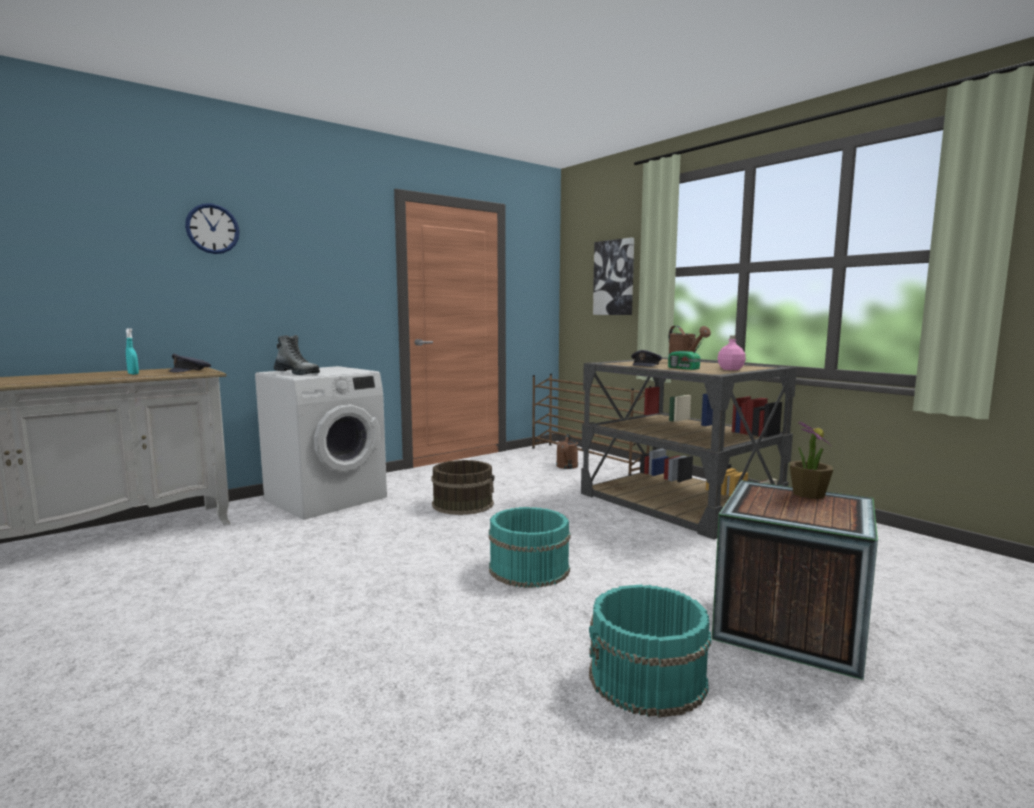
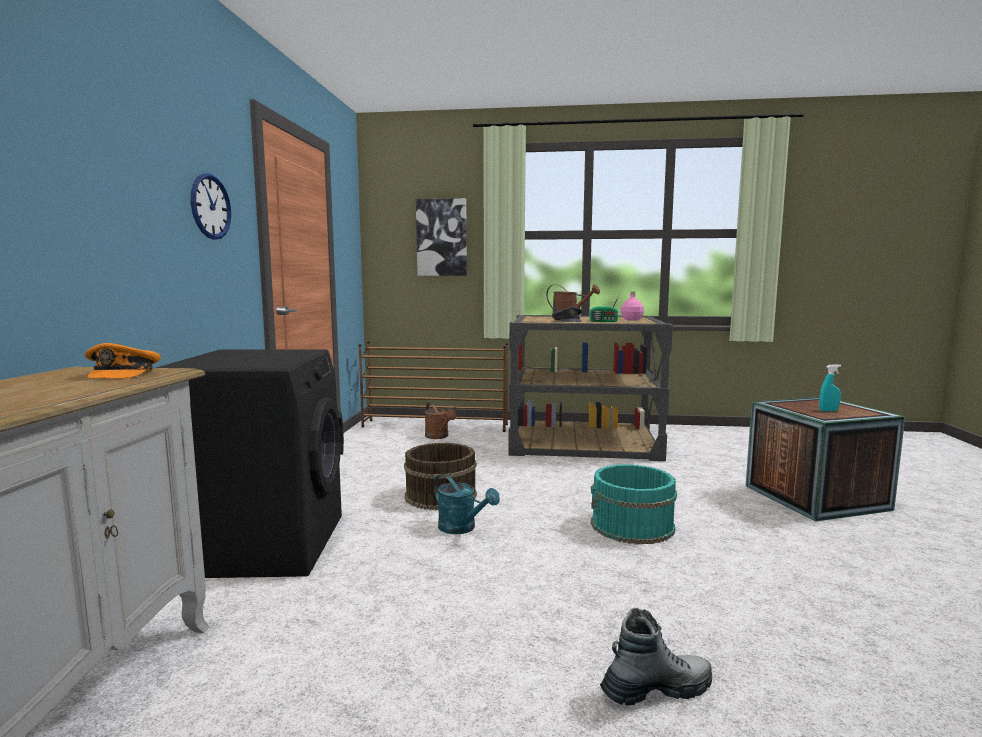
camera: 45 degrees left, 0 degrees up
turquoise spray bottle [126,328,139,375] -> turquoise spray bottle moved to [819,364,841,411]
grey cap [168,354,211,372] -> orange cap [84,343,161,379]
wall clock [185,203,240,254] -> wall clock moved to [191,174,231,240]
white washing machine [255,366,387,520] -> black washing machine [156,349,344,578]
boot [274,335,320,375] -> boot moved to [600,608,712,706]
turquoise bucket [589,584,711,718] -> none
potted plant [790,421,833,499] -> none
none -> turquoise watering can [434,474,500,534]

